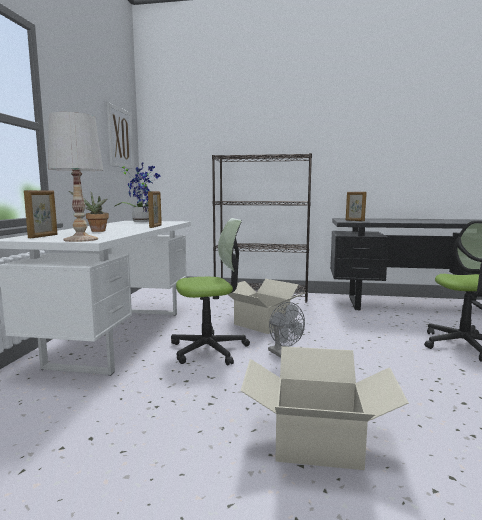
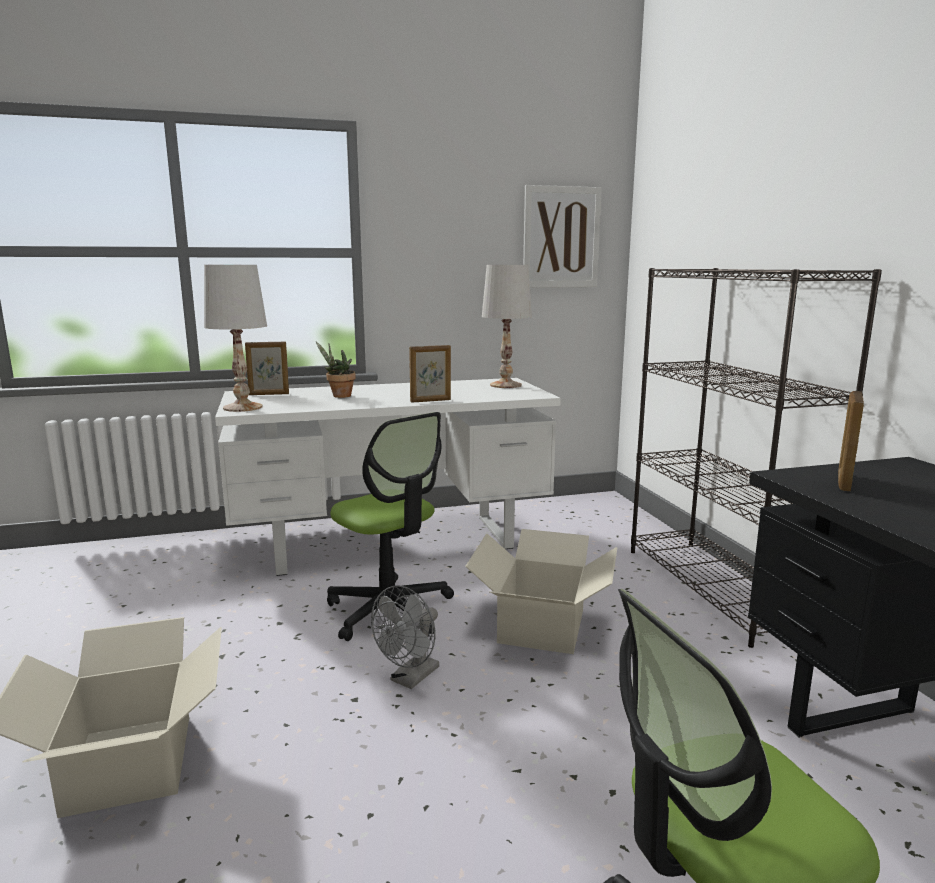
camera: 65 degrees right, 5 degrees up
potted plant [114,162,161,222] -> white table lamp [482,265,532,388]

